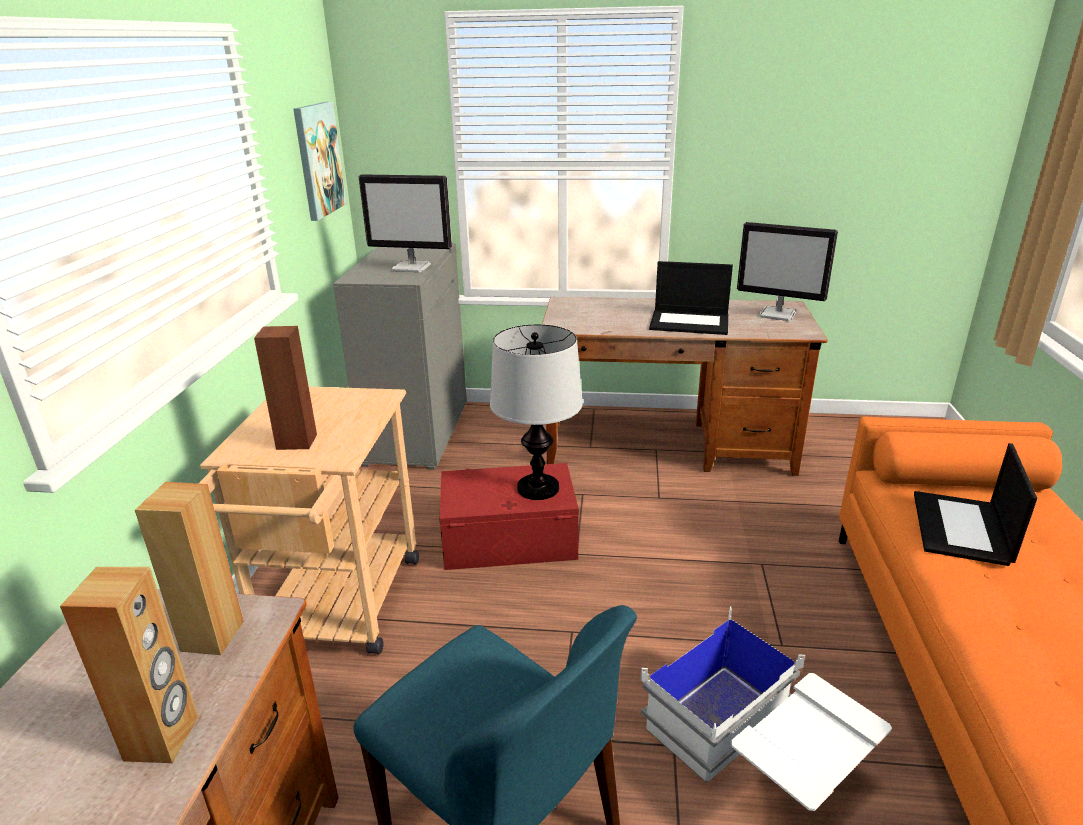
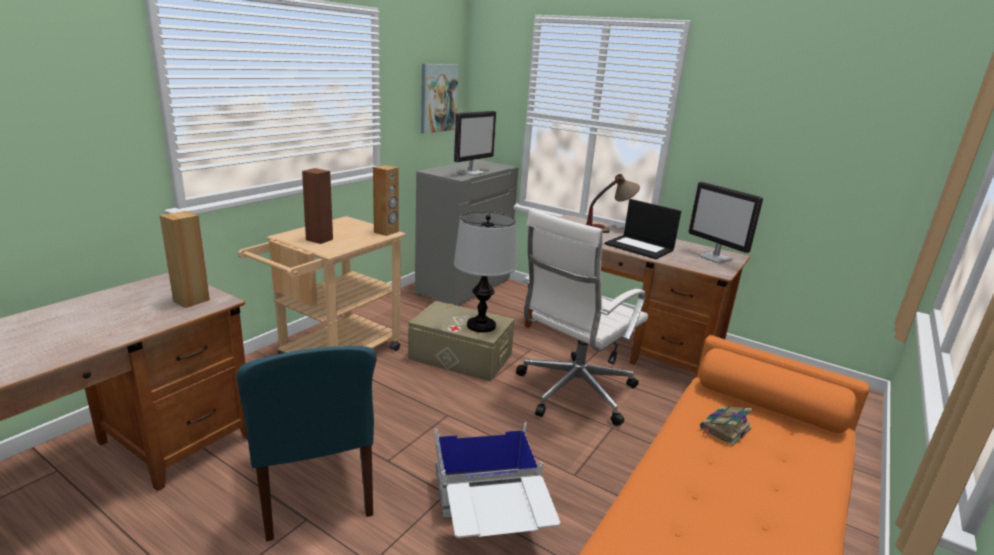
camera: 25 degrees right, 5 degrees down
brown speaker [60,567,199,763] -> brown speaker moved to [373,165,399,236]
monitor [359,174,452,272] -> monitor turned 90 degrees counterclockwise [454,111,496,176]
red storage box [440,463,579,570] -> beige storage box [408,301,515,381]
laptop [914,443,1037,566] -> book [700,407,753,446]
none -> white office chair [516,209,648,426]
none -> table lamp [585,174,640,233]

